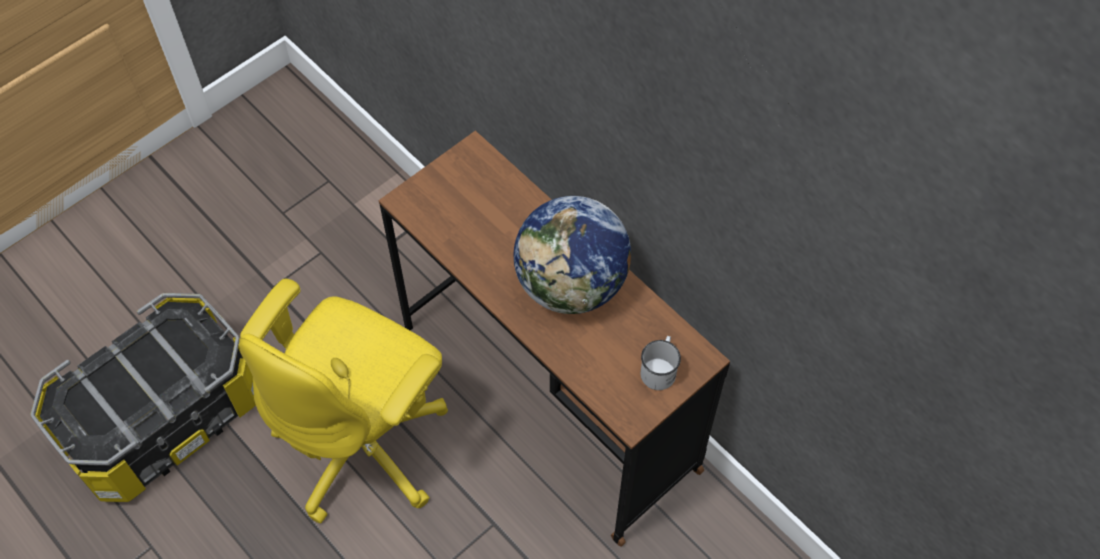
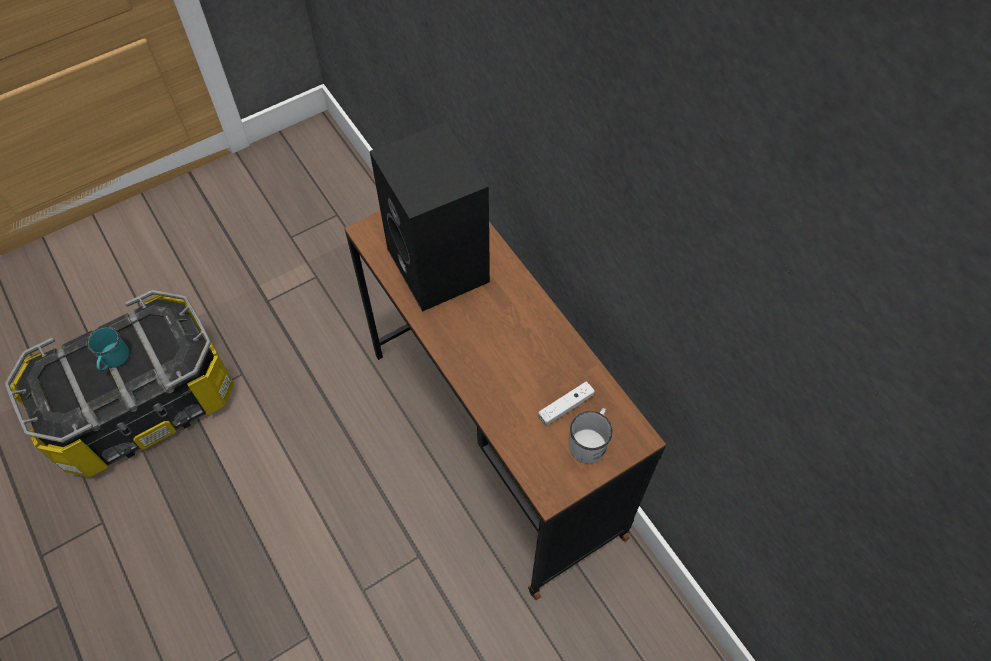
camera: 10 degrees right, 0 degrees up
yellow office chair [239,279,448,523] -> none
globe [513,196,631,314] -> none
none -> turquoise mug [87,326,129,371]
none -> black speaker [370,122,490,312]
none -> white game controller [538,381,595,426]

